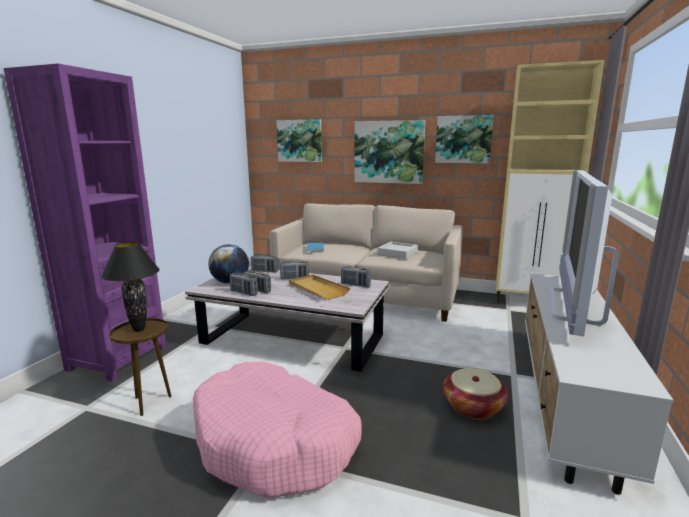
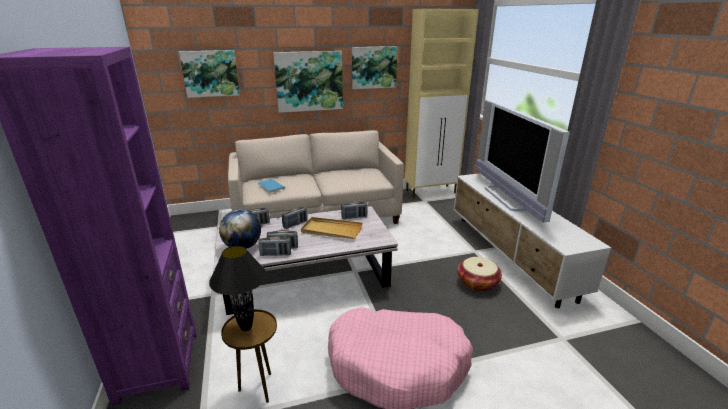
camera: 35 degrees left, 10 degrees up
grey tray [378,242,418,259] -> none

